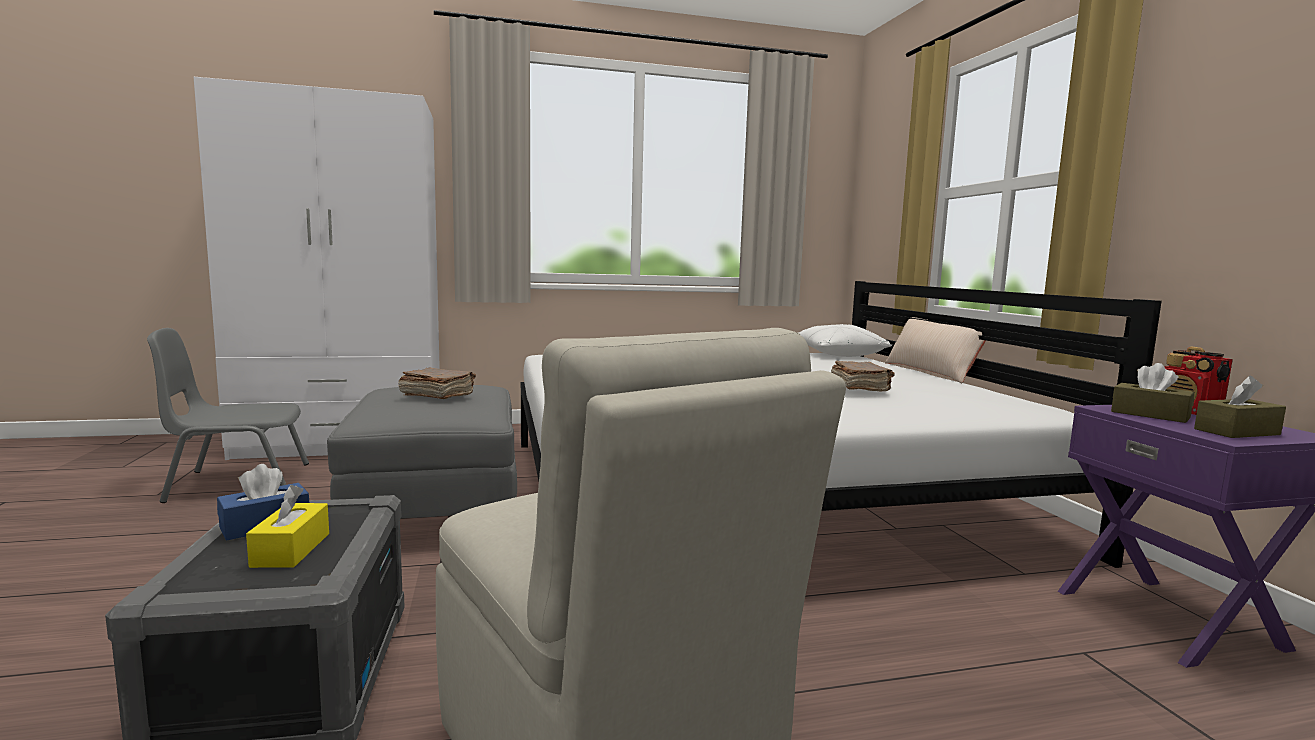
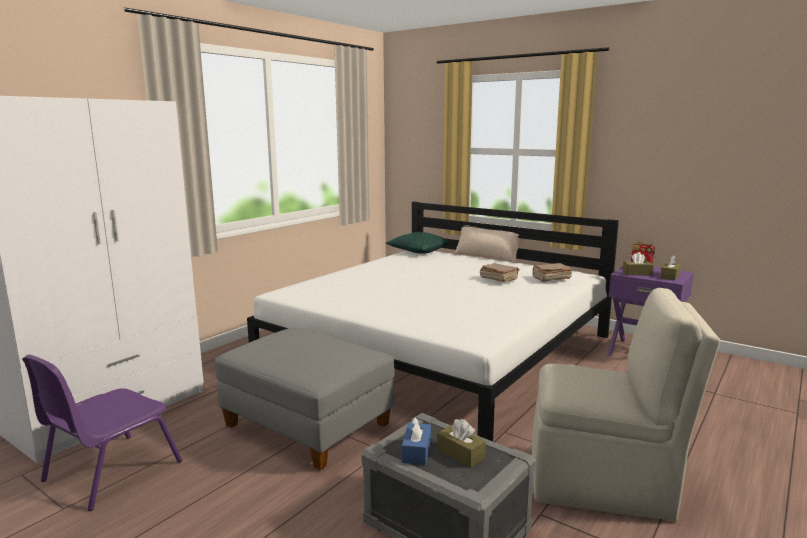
camera: 40 degrees left, 5 degrees up
grey chair [147,328,309,503] -> purple chair [22,355,182,511]
yellow tissue box [246,485,329,568] -> brown tissue box [437,419,486,467]
brown book [398,368,476,399] -> brown book moved to [533,263,572,282]
white pillow [799,324,892,357] -> green pillow [386,232,450,254]

